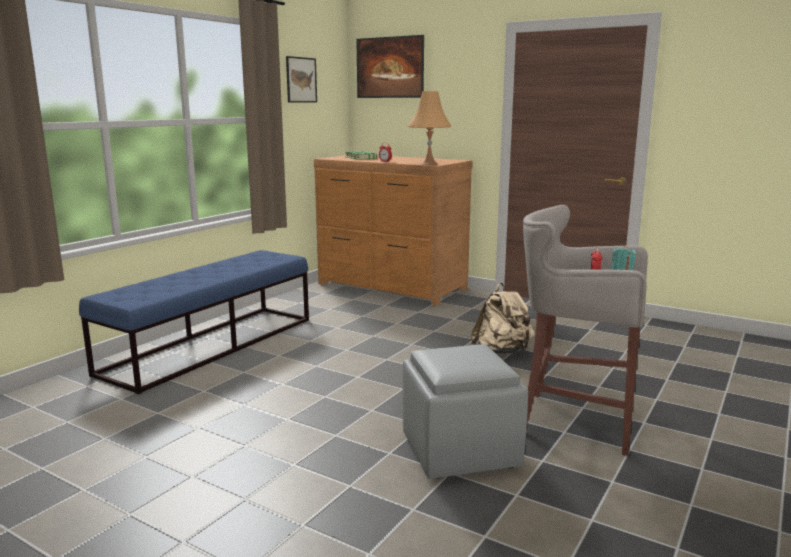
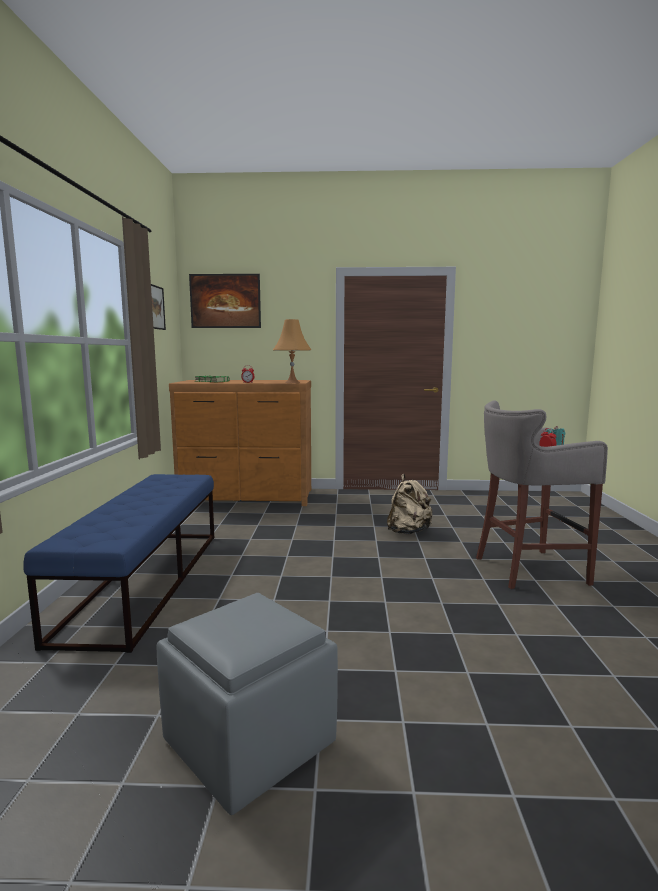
camera: 30 degrees left, 5 degrees down
grey ottoman [402,344,528,479] -> grey ottoman moved to [157,593,338,815]

